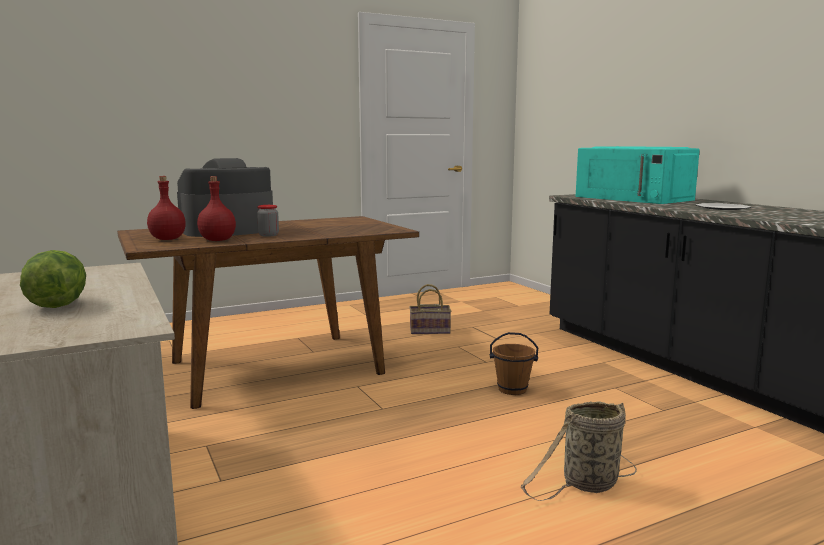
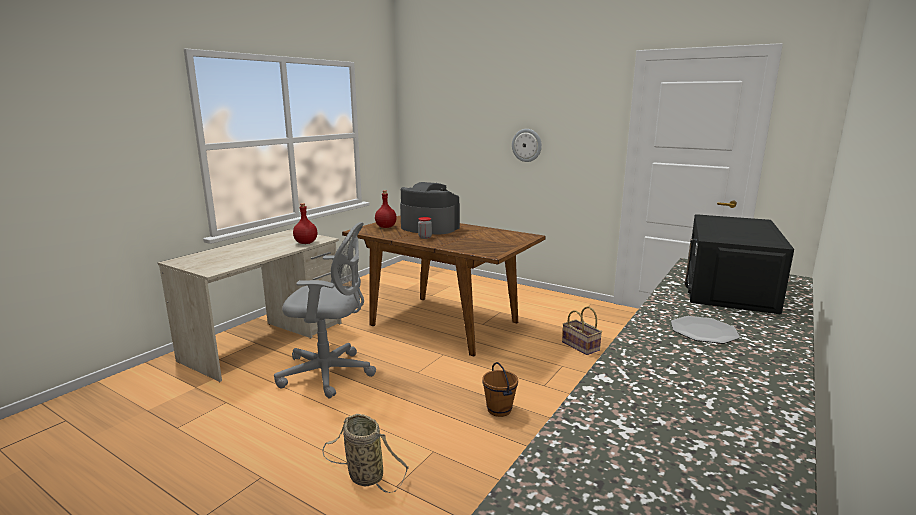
camera: 60 degrees right, 5 degrees up
lettuce [20,250,86,308] -> none
red bottle [197,176,236,241] -> red bottle moved to [293,203,317,244]
turquoise microwave [576,146,700,204] -> black microwave [684,214,794,314]
none -> grey office chair [274,222,376,398]
none -> wall clock [512,129,542,162]

